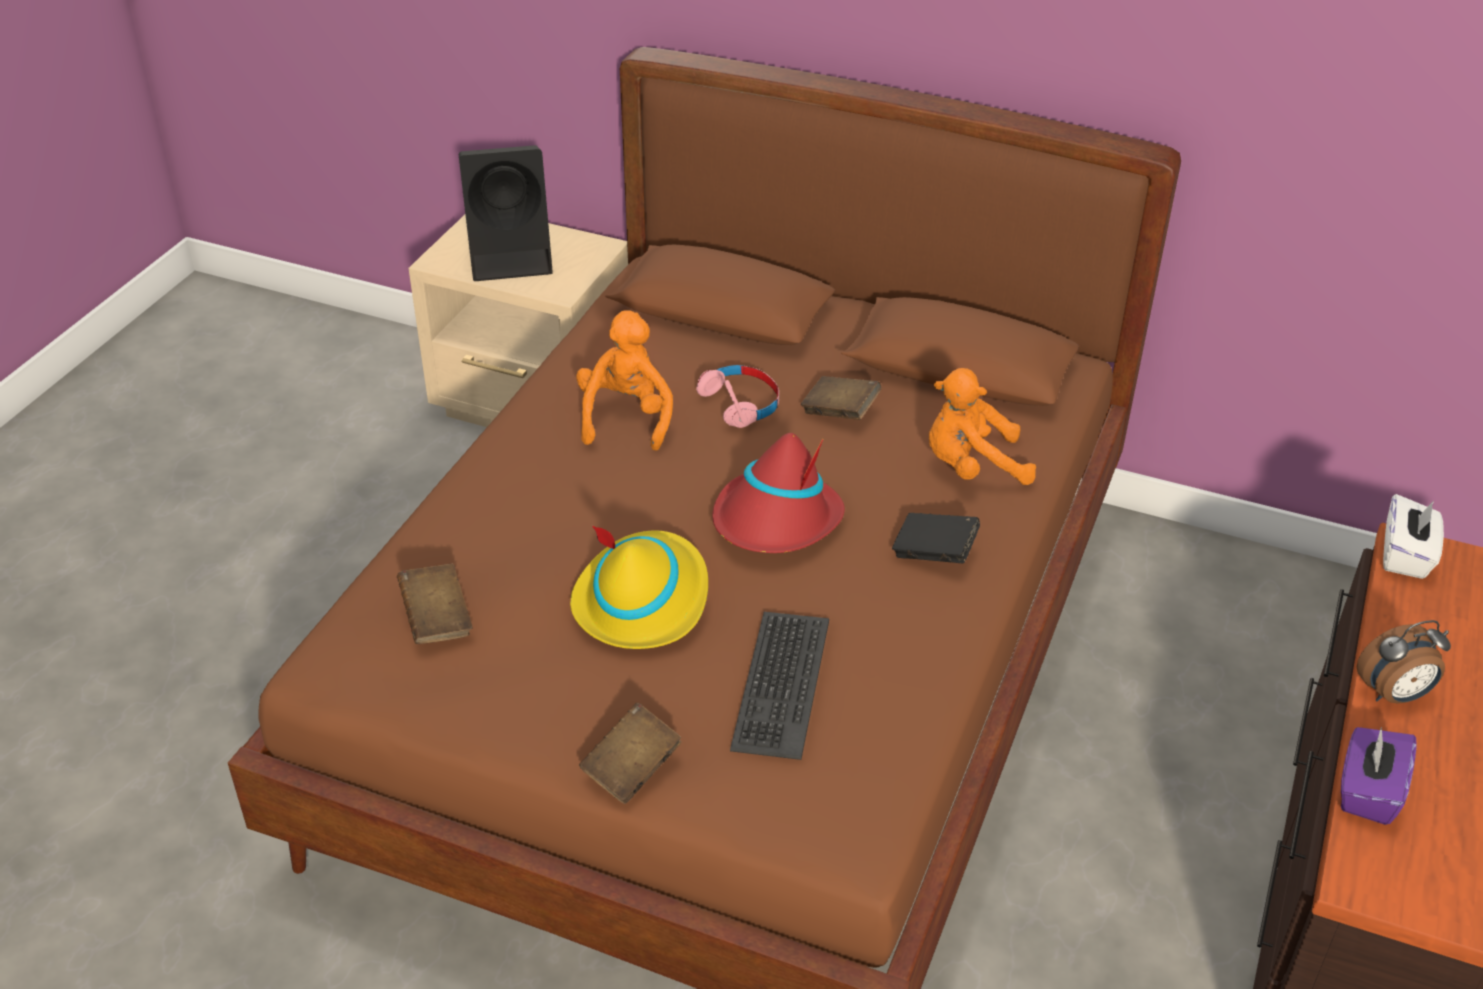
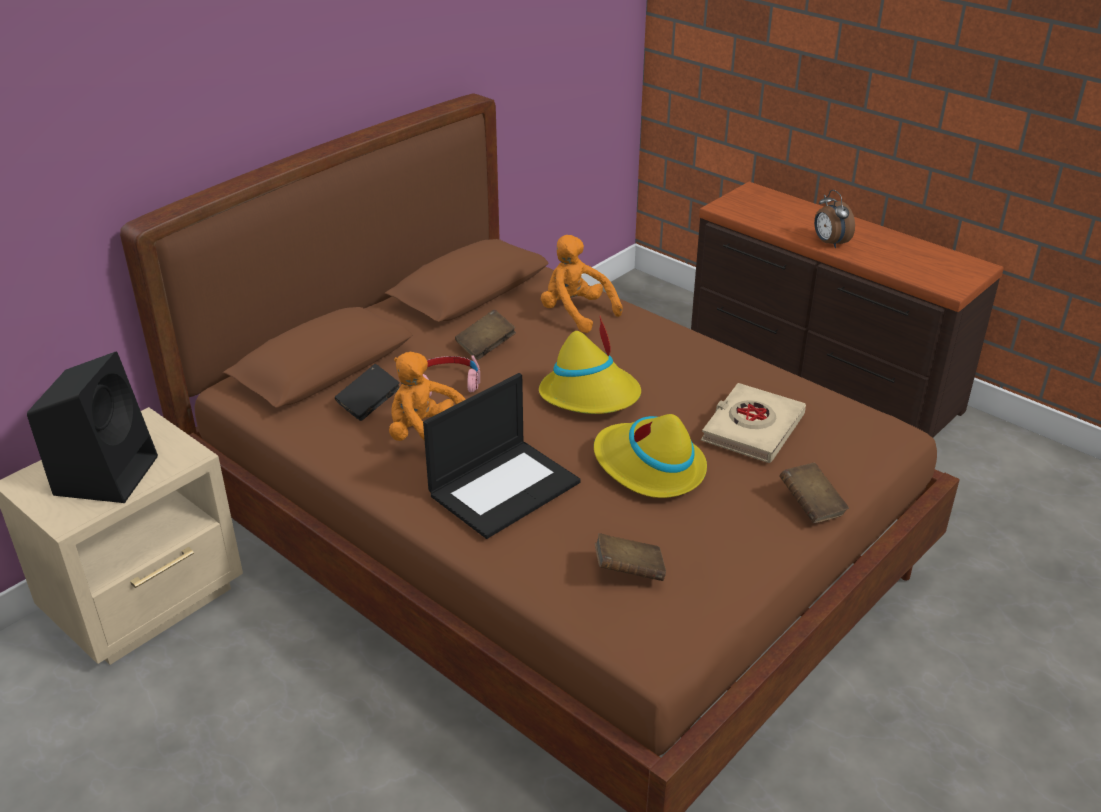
camera: 70 degrees left, 5 degrees down
red hat [712,433,845,553] -> yellow hat [539,316,641,414]
keyboard [730,612,829,760] -> beige book [701,383,806,463]
black book [892,513,980,563] -> black book moved to [335,364,400,421]
orange plush toy [929,368,1036,485] -> orange plush toy turned 120 degrees clockwise [541,235,623,333]
purple tissue box [1341,726,1417,825] -> none
alarm clock [1357,620,1451,703] -> alarm clock turned 150 degrees clockwise [814,190,855,248]
white tissue box [1383,494,1444,579] -> none
none -> laptop [423,373,581,539]

